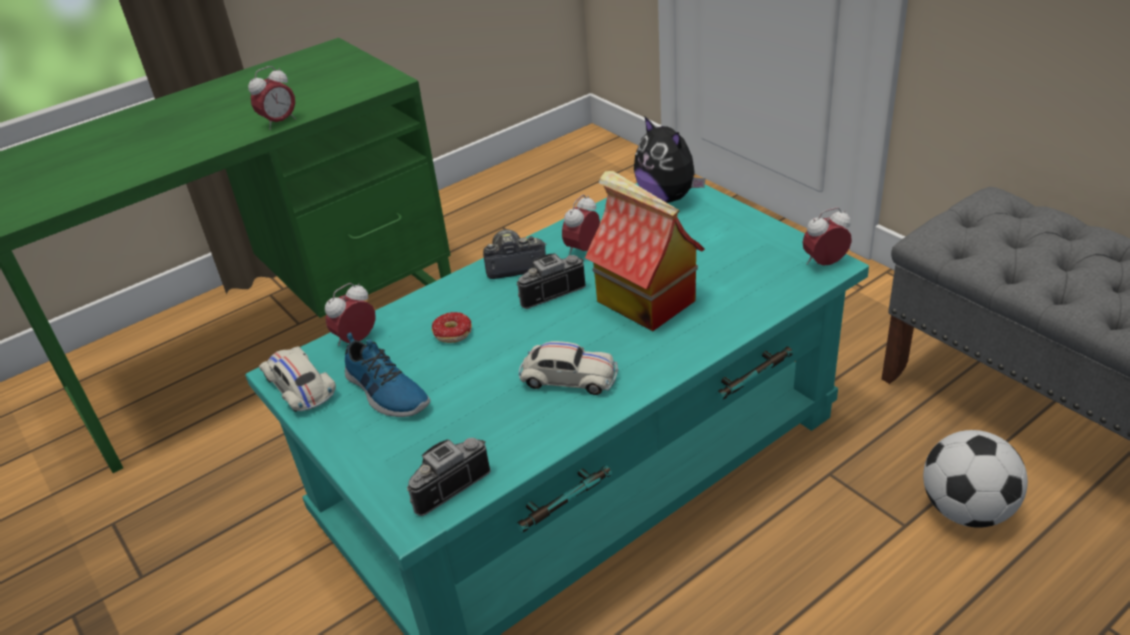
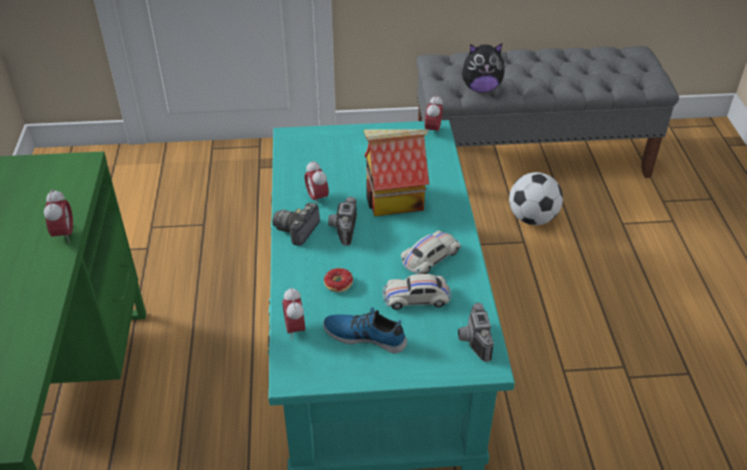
camera: 60 degrees left, 5 degrees up
white toy car [259,347,336,412] -> white toy car moved to [382,274,451,310]
shoe [345,333,431,417] -> shoe turned 150 degrees counterclockwise [323,307,407,353]
plush toy [634,116,705,203] -> plush toy moved to [462,43,505,93]

